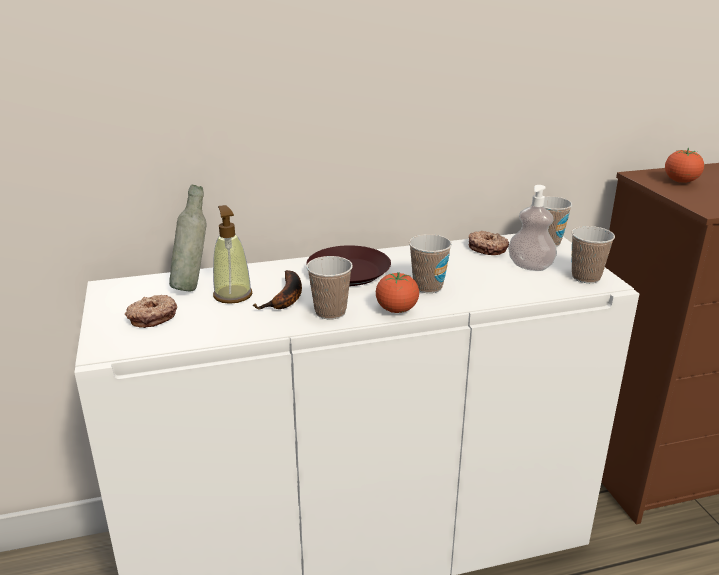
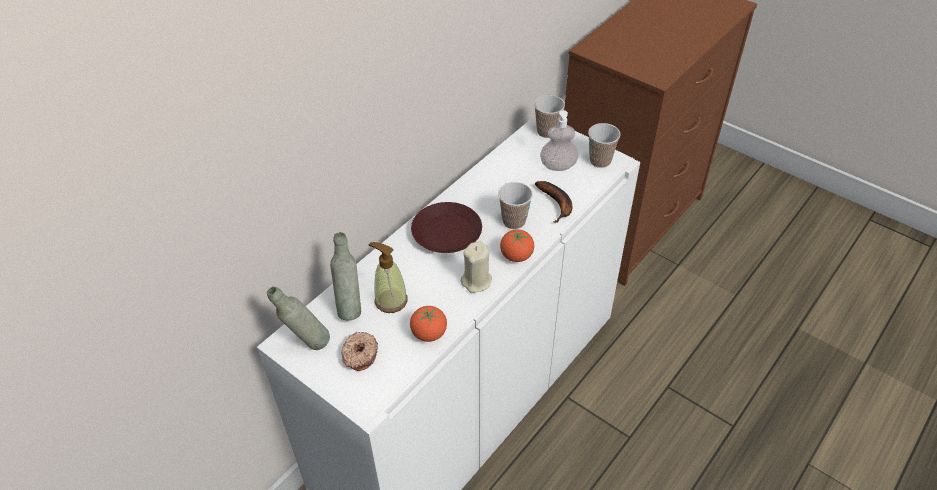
camera: 35 degrees left, 20 degrees up
banana [253,270,302,310] -> banana moved to [535,181,572,223]
cup [307,256,353,319] -> beige candle [460,241,492,293]
donut [469,231,509,255] -> none
tomato [665,148,704,183] -> tomato moved to [410,305,447,342]
none -> grey bottle [267,287,330,350]

